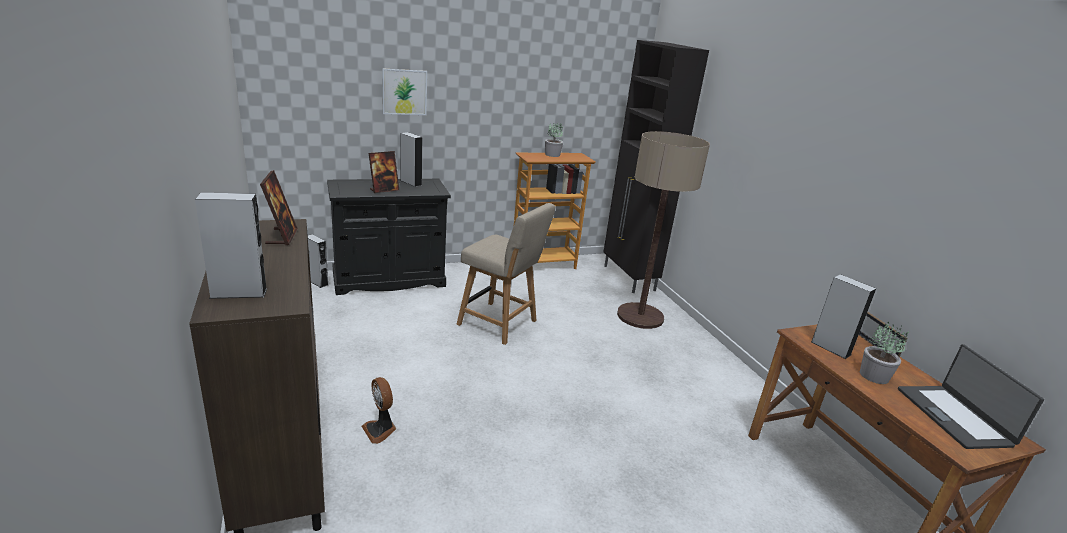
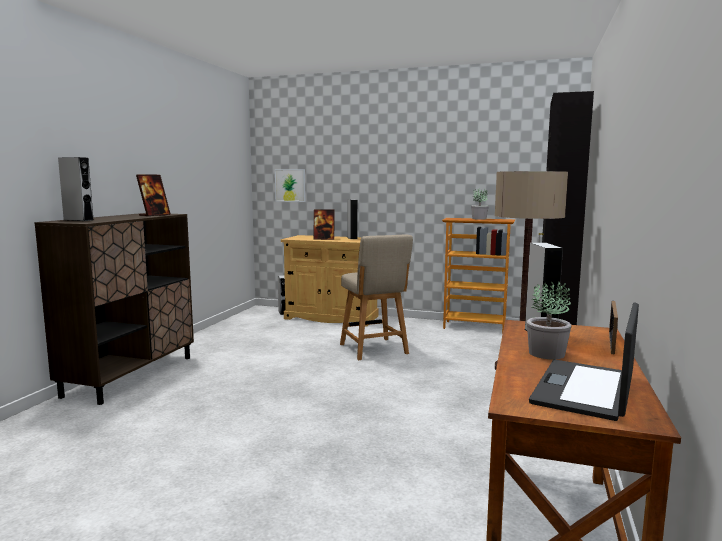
camera: 40 degrees right, 15 degrees down
black cabinet [327,179,451,295] -> beige cabinet [281,235,379,327]
fan [362,377,396,444] -> none
picture [382,68,427,115] -> picture moved to [275,169,306,202]

